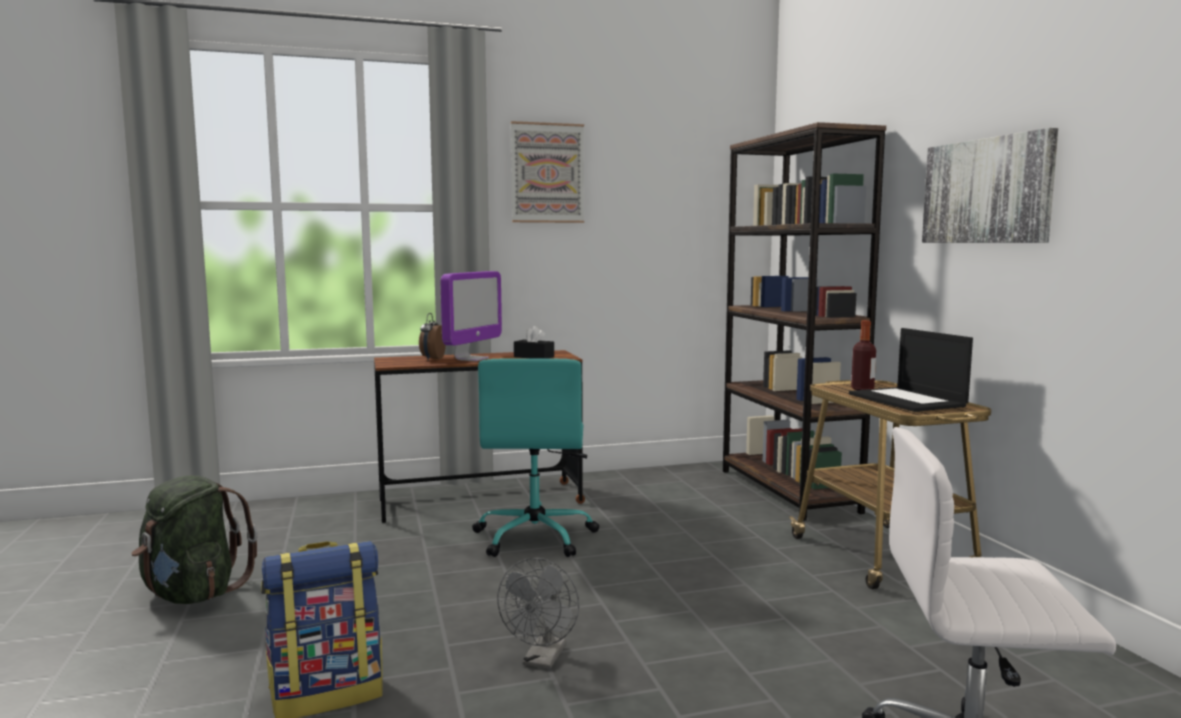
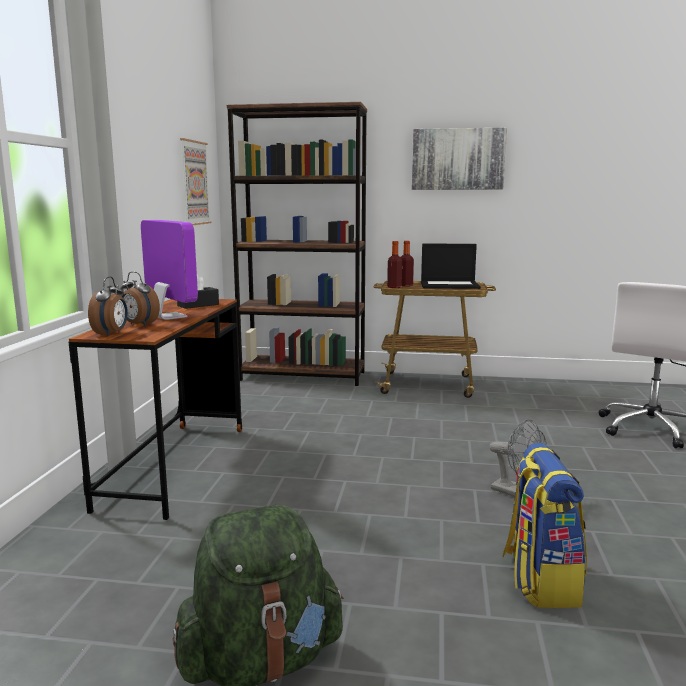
camera: 65 degrees left, 5 degrees up
turquoise office chair [472,358,599,557] -> none
picture [511,121,584,223] -> picture moved to [180,138,212,225]
none -> alarm clock [88,277,128,337]
none -> bottle [387,241,402,288]

